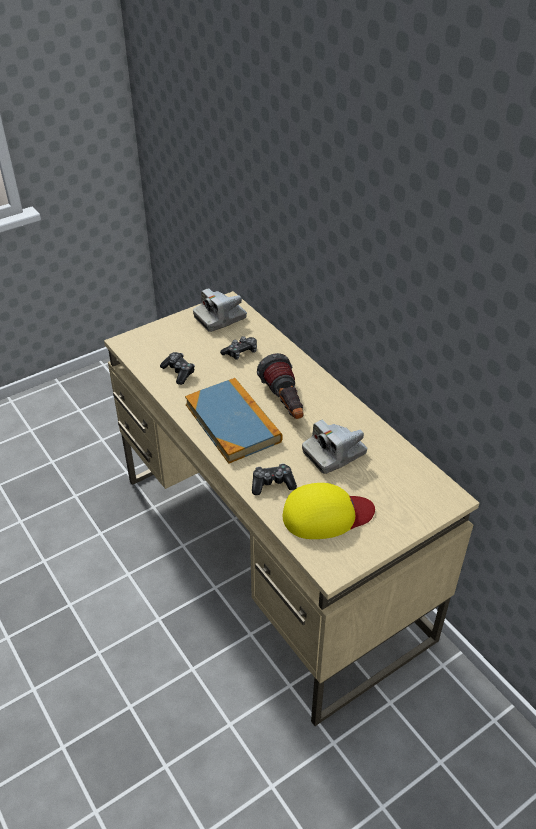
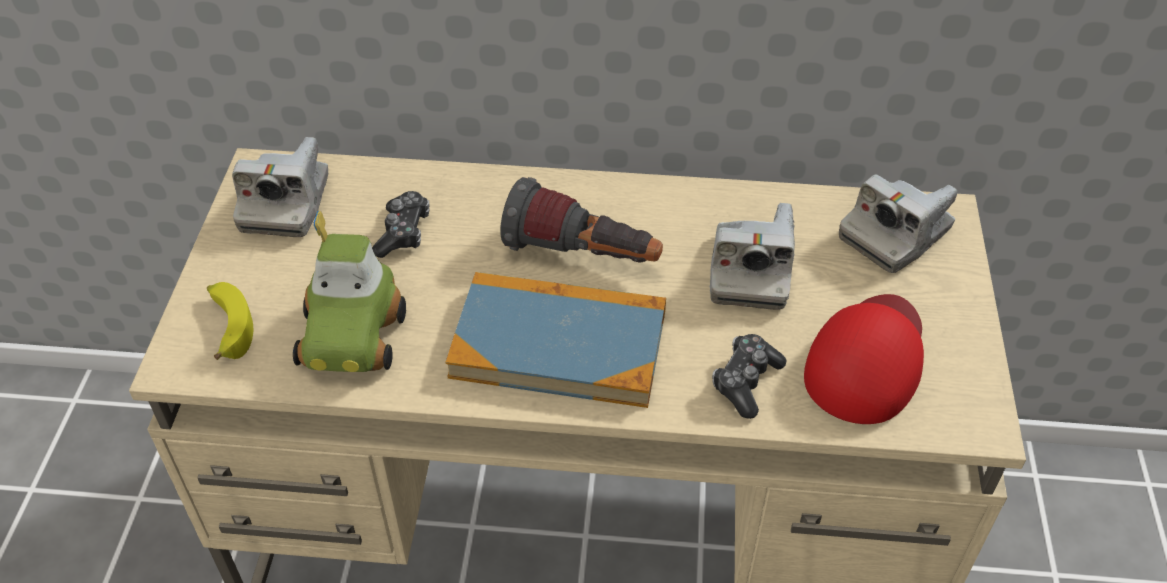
camera: 50 degrees left, 5 degrees up
game controller [160,352,195,385] -> toy car [293,211,406,372]
yellow cap [283,483,375,539] -> red cap [804,294,924,424]
none -> banana [207,282,253,360]
none -> camera [839,174,958,273]

